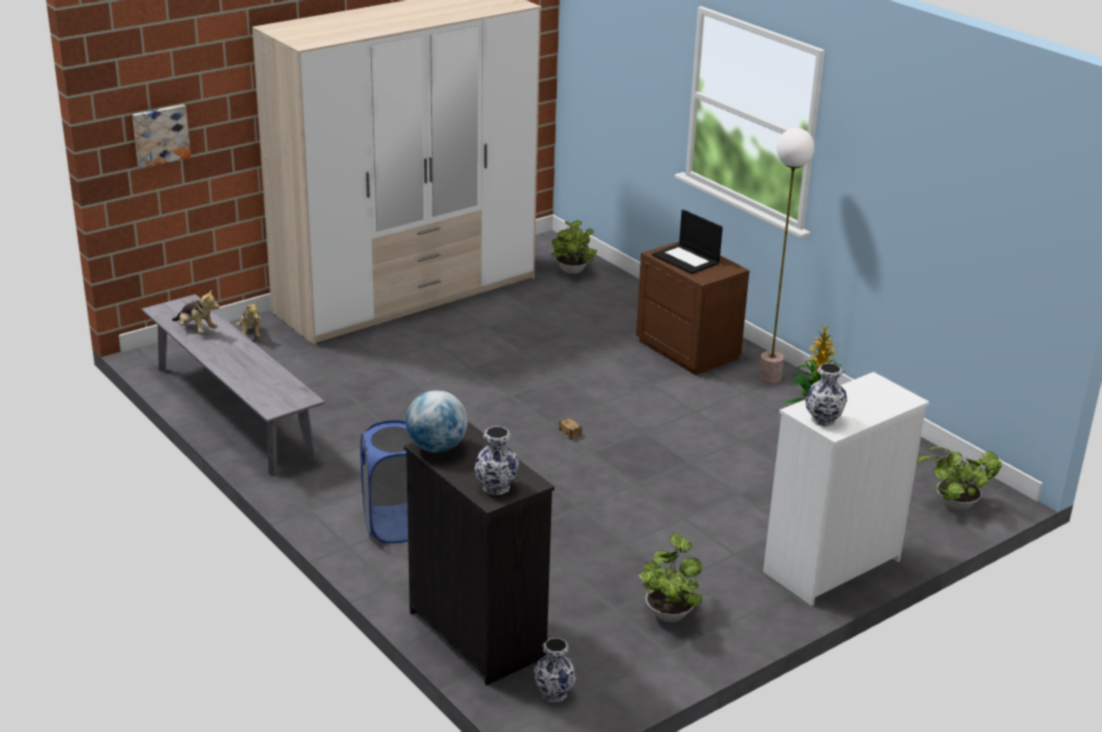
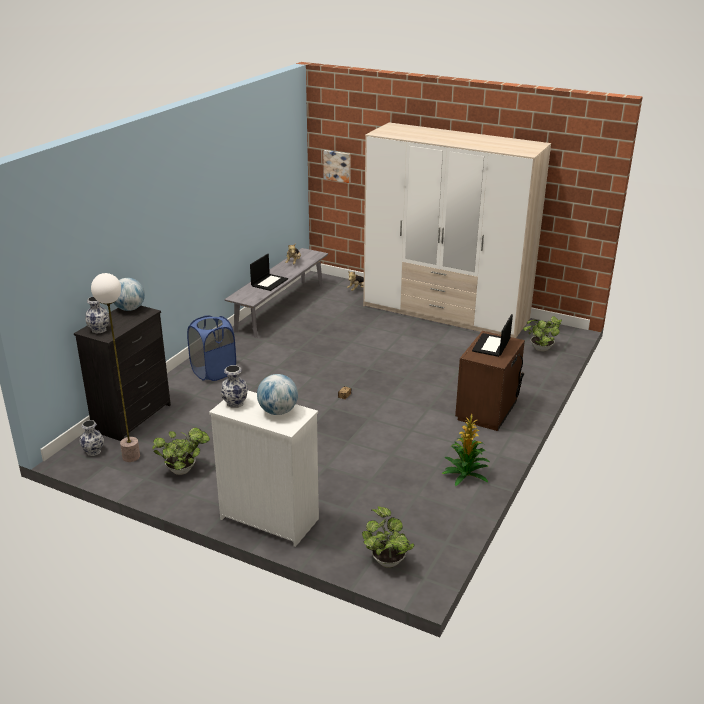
camera: 65 degrees right, 0 degrees up
floor lamp [759,128,814,383] -> floor lamp moved to [91,273,140,462]
none -> laptop [250,254,288,291]
none -> globe [257,374,298,415]

